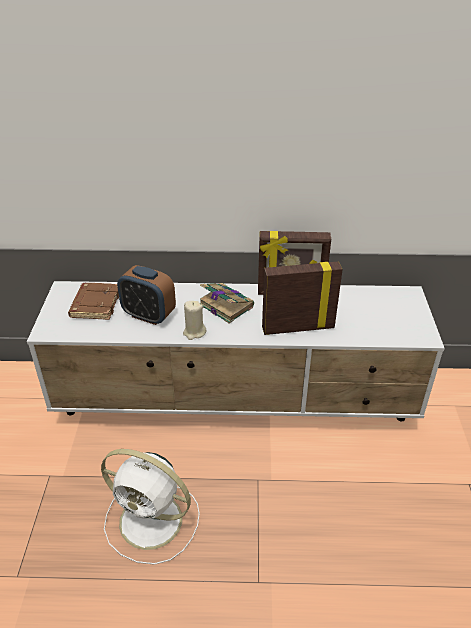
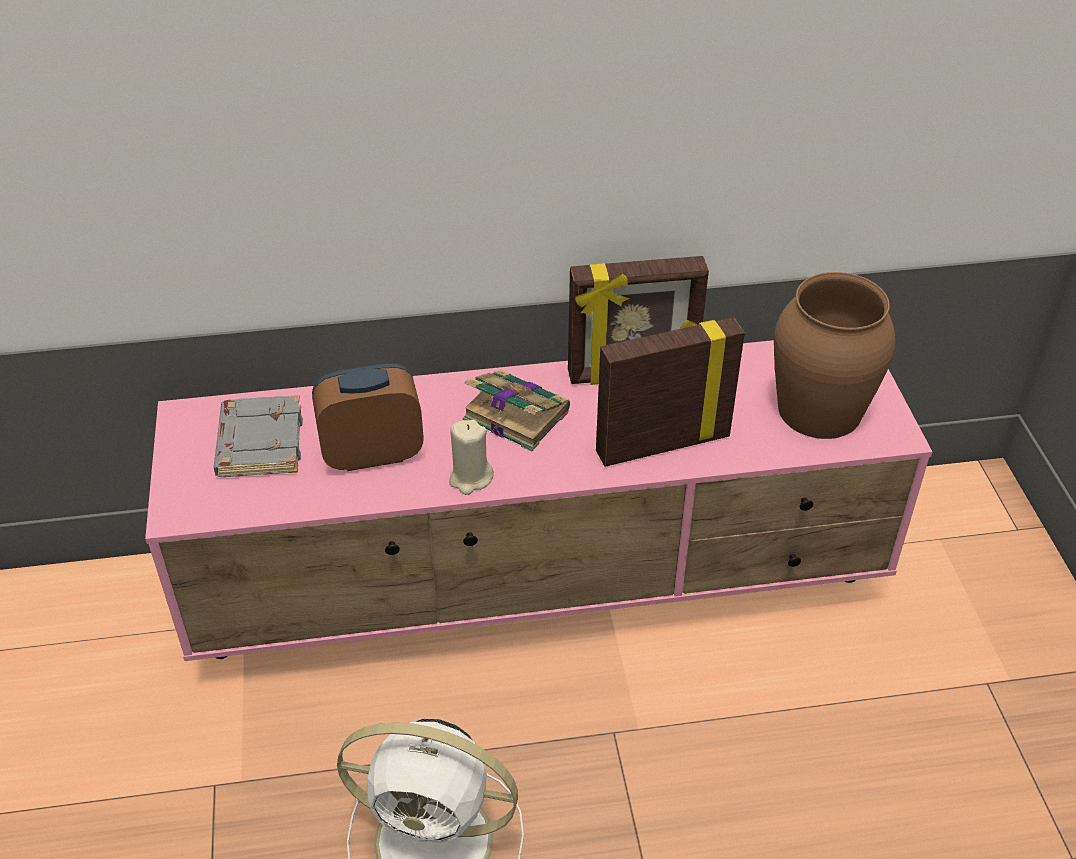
camera: 10 degrees left, 5 degrees up
white tv stand [27,281,445,422] -> pink tv stand [145,340,932,661]
brown book [68,283,119,320] -> grey book [214,395,303,477]
alarm clock [117,265,176,325] -> alarm clock turned 150 degrees clockwise [312,363,424,471]
none -> brown vase [774,272,895,439]

